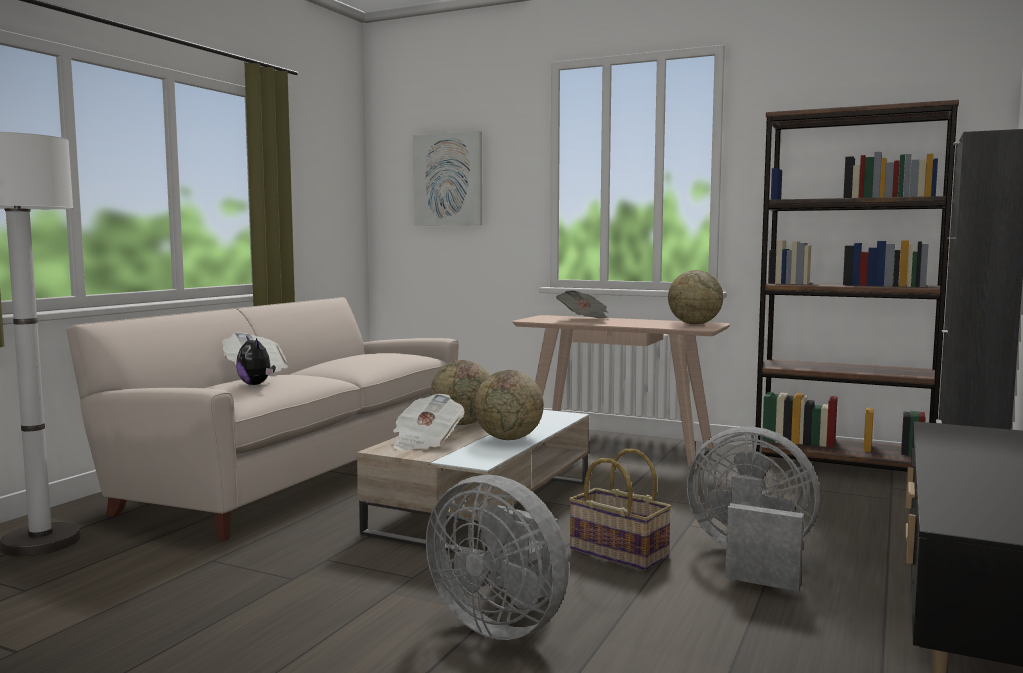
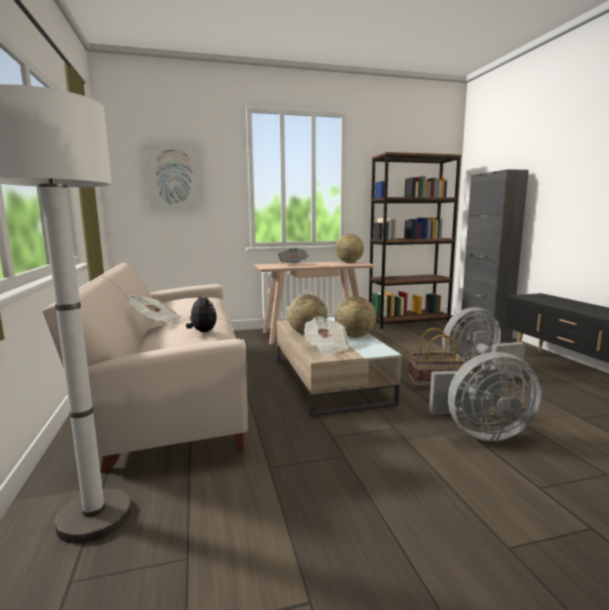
camera: 40 degrees left, 5 degrees up
plush toy [236,336,276,385] -> plush toy turned 135 degrees counterclockwise [186,294,217,332]

